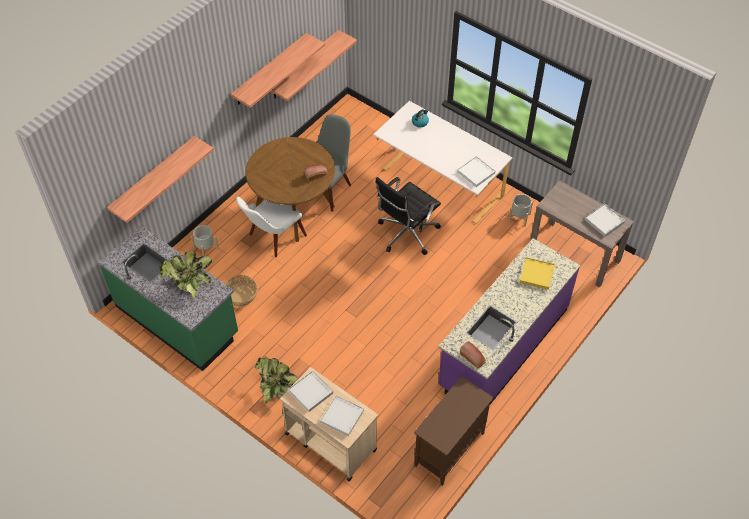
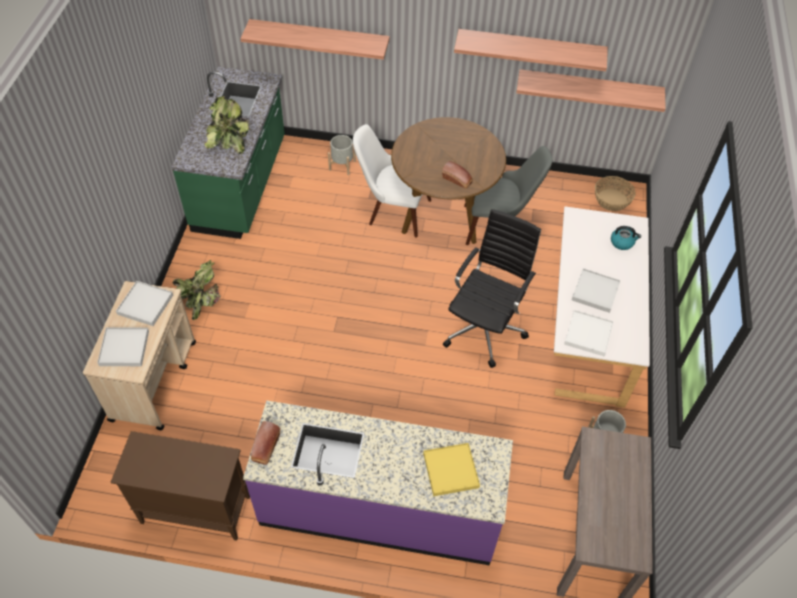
camera: 60 degrees right, 0 degrees up
basket [225,275,258,307] -> basket moved to [595,176,636,211]
black office chair [375,177,441,255] -> black office chair turned 105 degrees clockwise [443,209,541,368]
white tray [585,204,625,237] -> white tray moved to [572,268,621,313]

